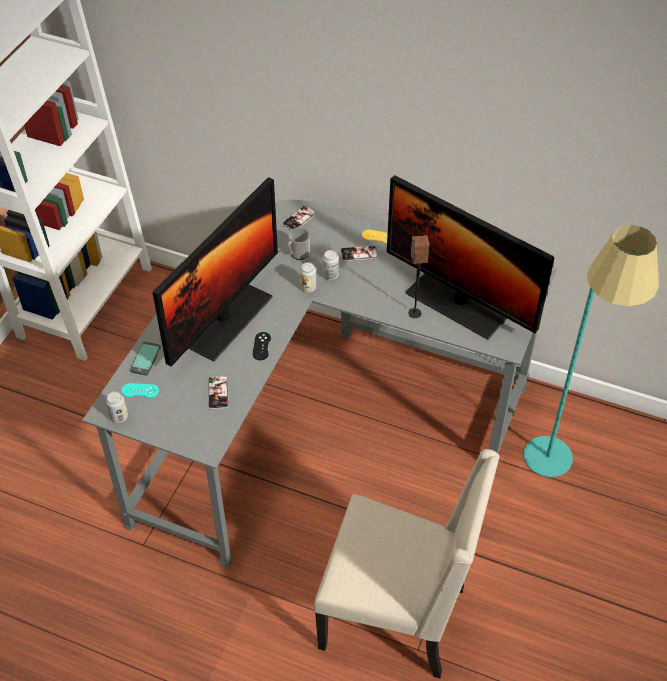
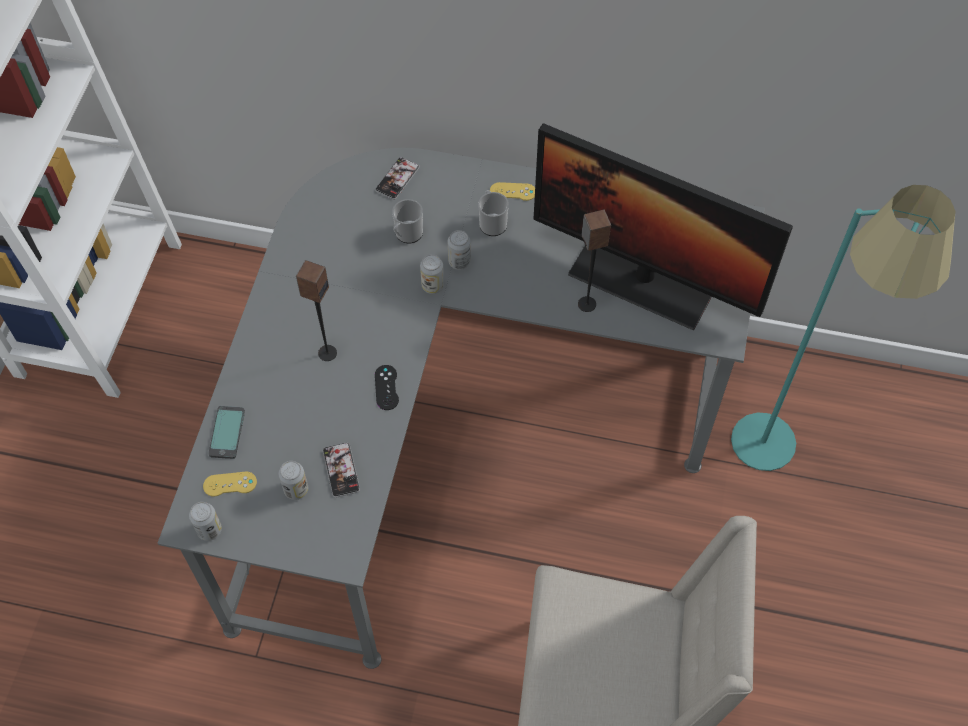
camera: 10 degrees left, 10 degrees up
turquoise game controller [121,383,159,398] -> yellow game controller [203,472,257,497]
monitor [153,177,278,366] -> speaker [296,260,337,361]
phone [341,245,378,261] -> mug [478,190,509,236]
none -> can [279,461,308,500]

